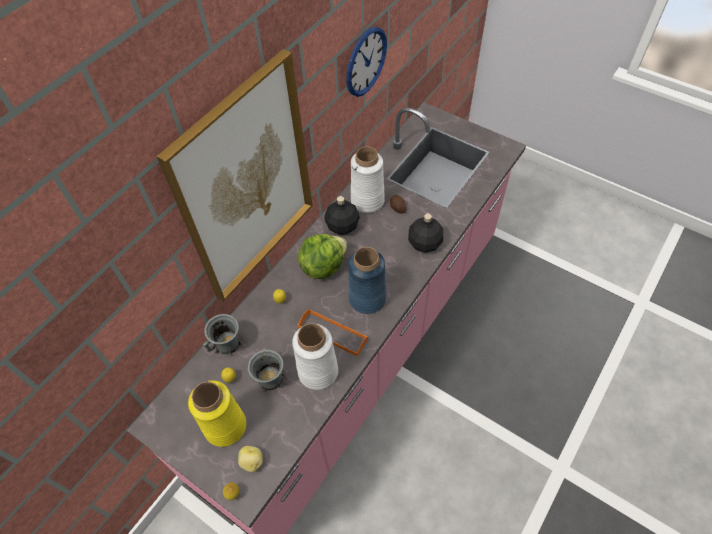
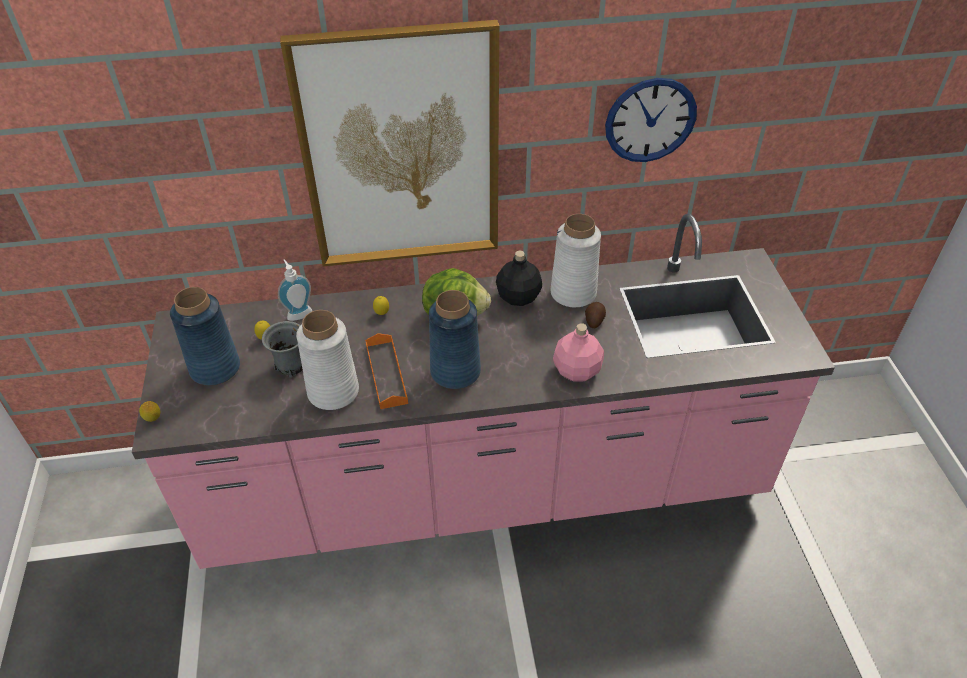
camera: 45 degrees right, 10 degrees down
yellow vase [188,380,246,447] -> blue vase [170,287,240,386]
grey mug [203,314,242,356] -> soap dispenser [278,259,312,321]
potato [238,446,263,472] -> none
black bottle [408,213,443,253] -> pink bottle [553,323,604,382]

